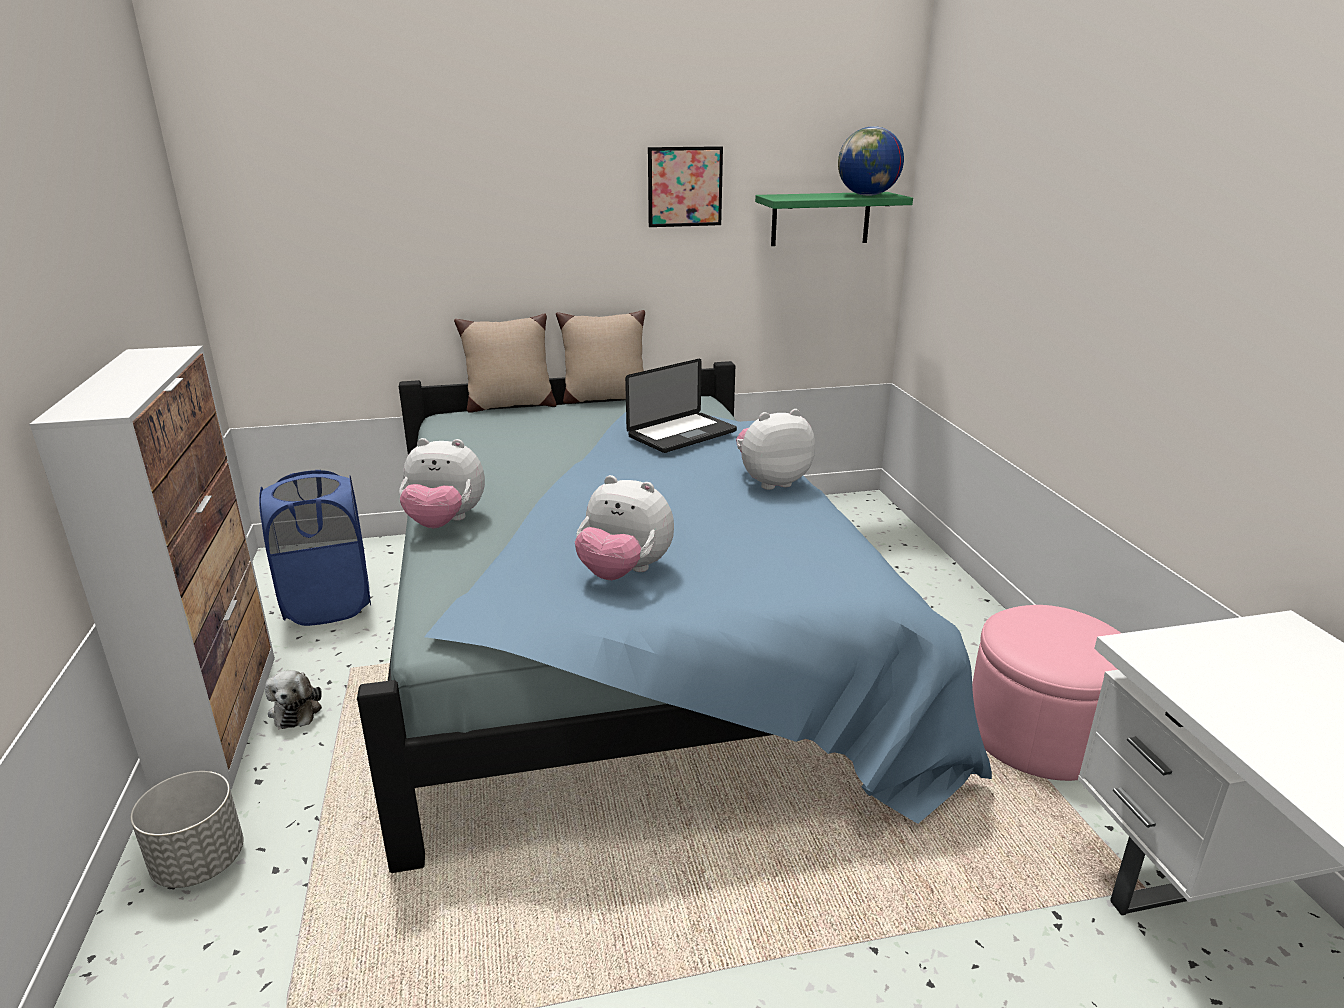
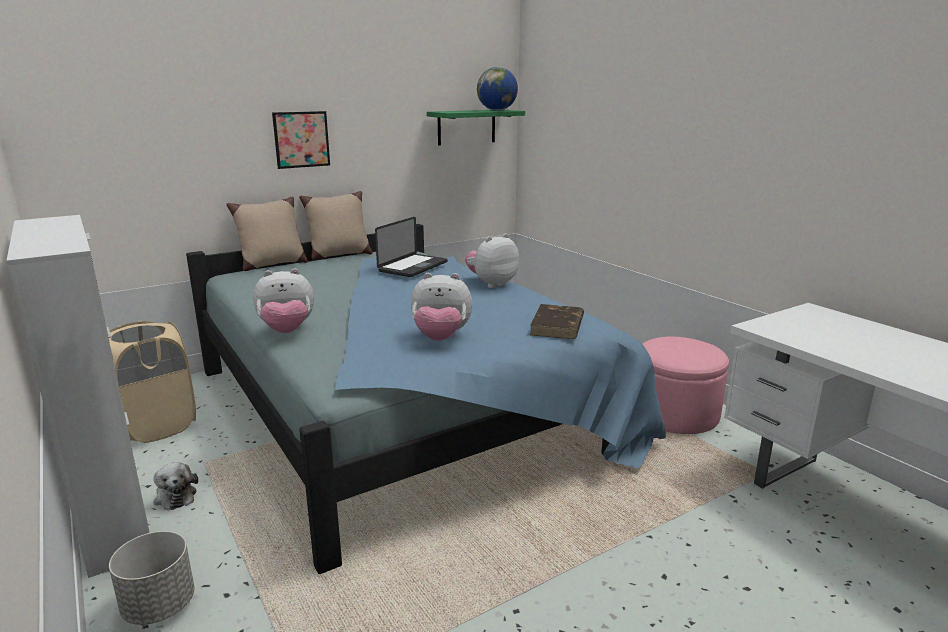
camera: 20 degrees left, 5 degrees down
blue laundry basket [259,470,371,626] -> beige laundry basket [109,321,196,443]
picture [648,146,723,227] -> picture moved to [272,111,330,169]
none -> brown book [530,304,584,339]

